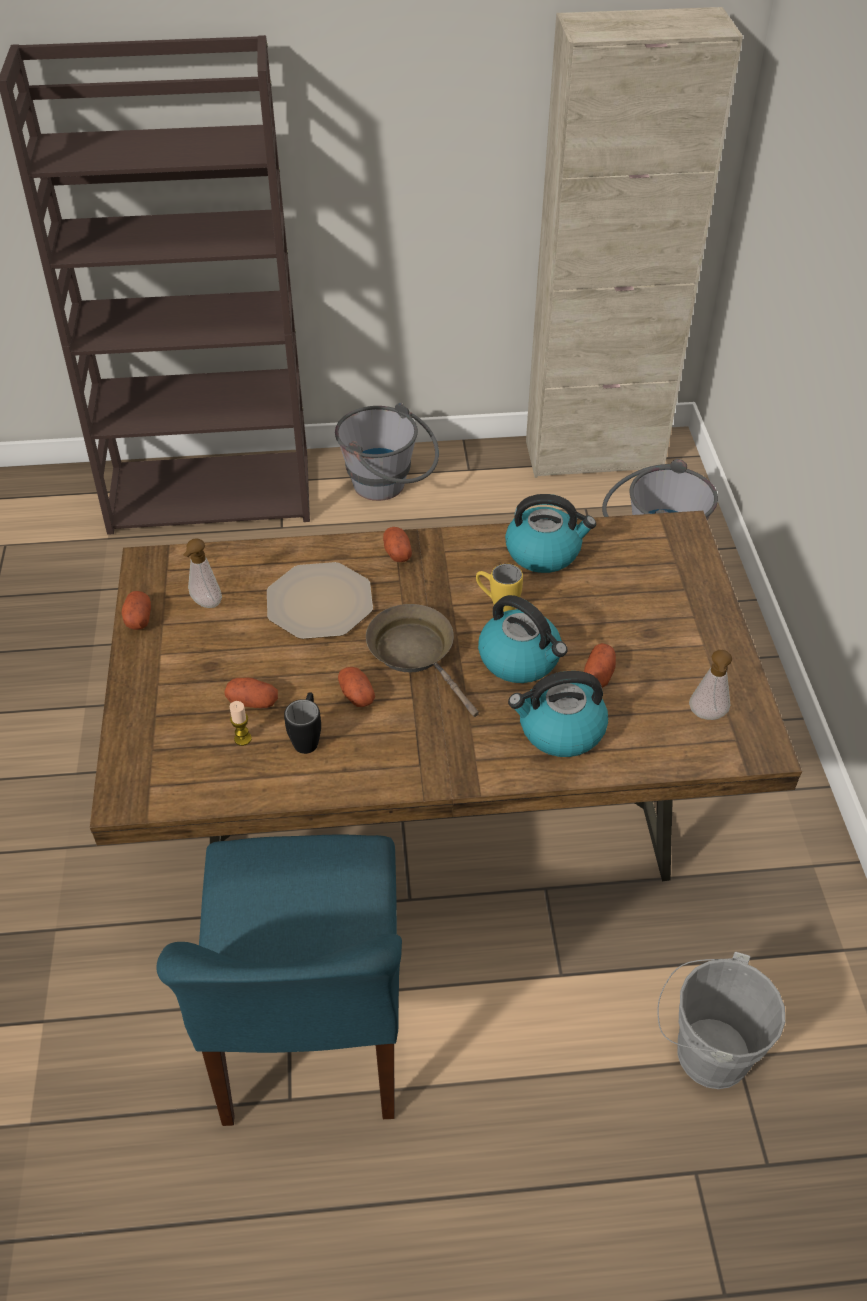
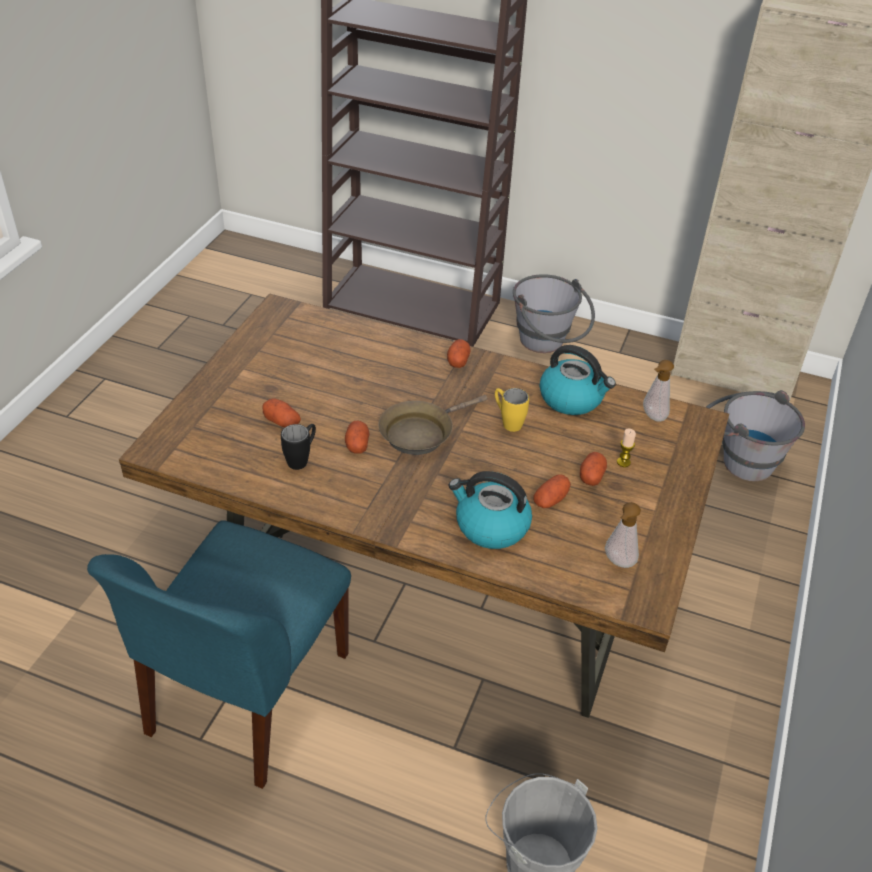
camera: 25 degrees right, 5 degrees down
potato [122,591,151,630] -> potato moved to [580,452,607,486]
soap dispenser [183,538,222,608] -> soap dispenser moved to [643,360,674,422]
candle [230,701,252,746] -> candle moved to [617,428,636,467]
plate [267,562,373,639] -> none
brown frying pan [366,604,479,717] -> brown frying pan turned 120 degrees counterclockwise [378,395,487,455]
kettle [478,595,568,683] -> none

